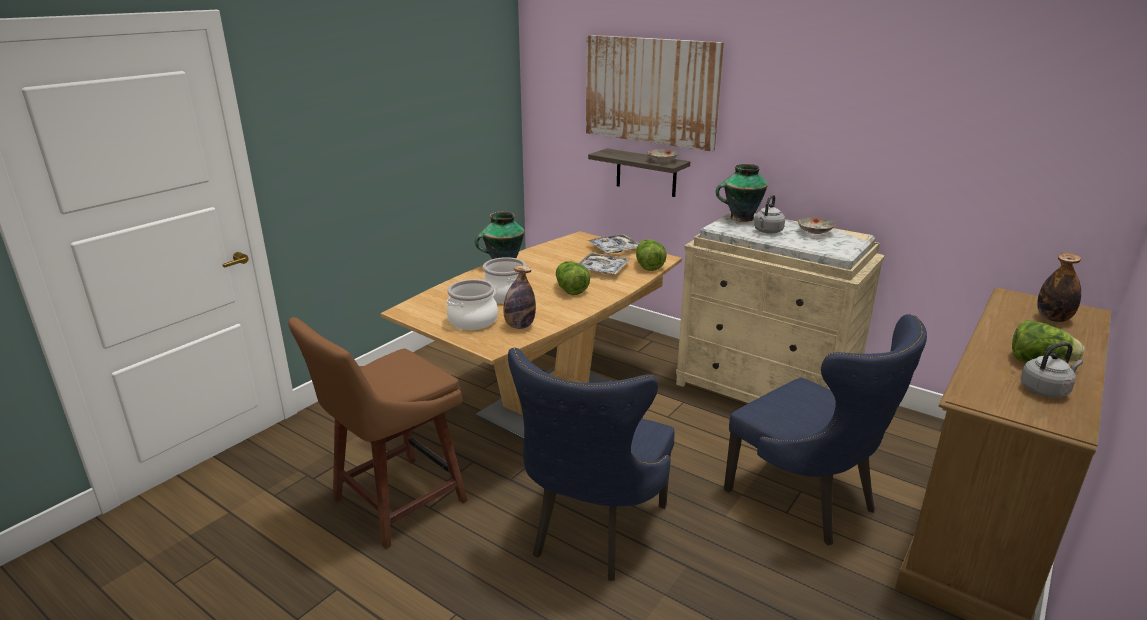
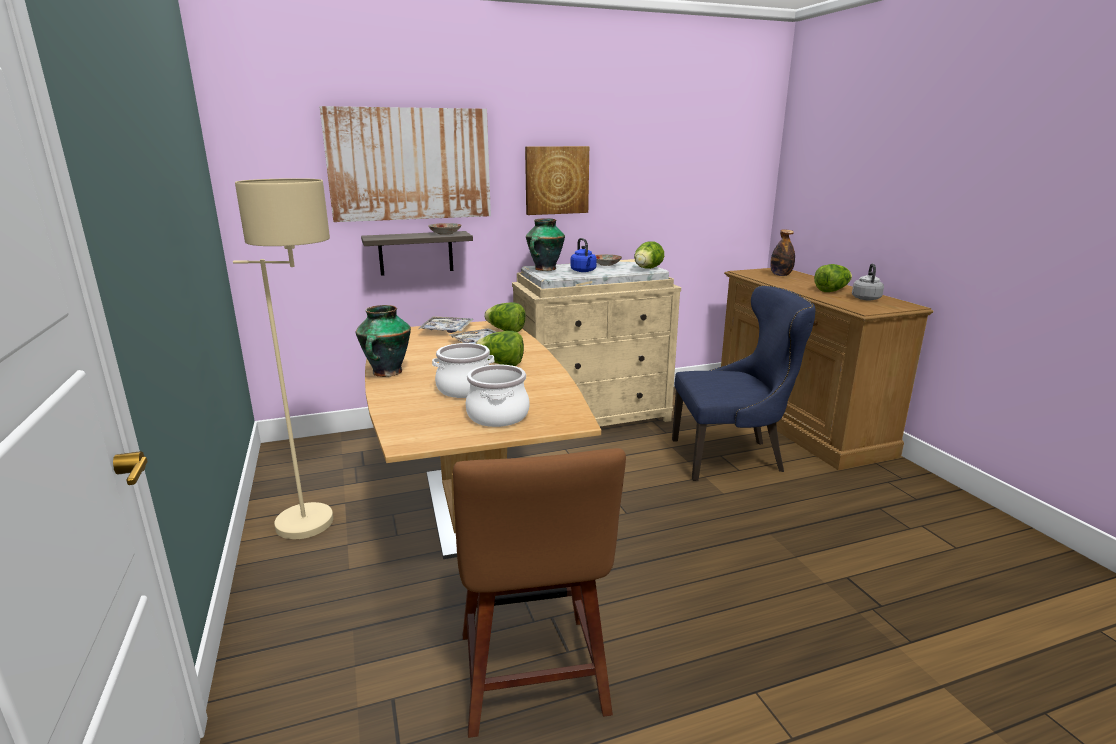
camera: 55 degrees left, 5 degrees down
bottle [503,266,536,329] -> none
blue chair [508,347,674,581] -> none
grey kettle [754,195,785,234] -> blue kettle [570,238,597,272]
none -> beige floor lamp [233,178,333,539]
none -> picture [525,146,589,215]
none -> lettuce [634,241,664,269]

